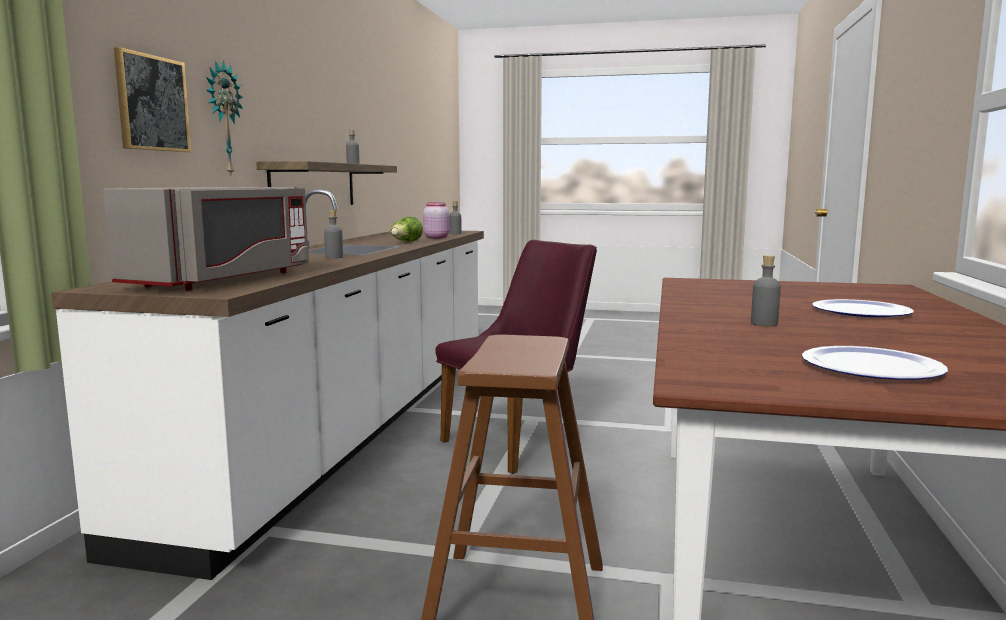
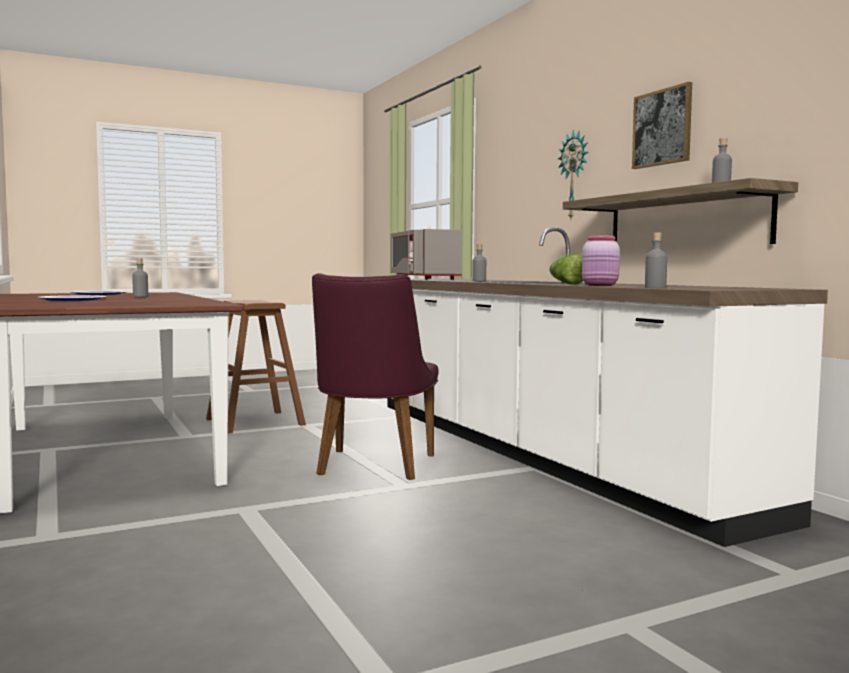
camera: 140 degrees right, 5 degrees down
picture [114,47,191,152] -> picture moved to [632,82,692,169]

